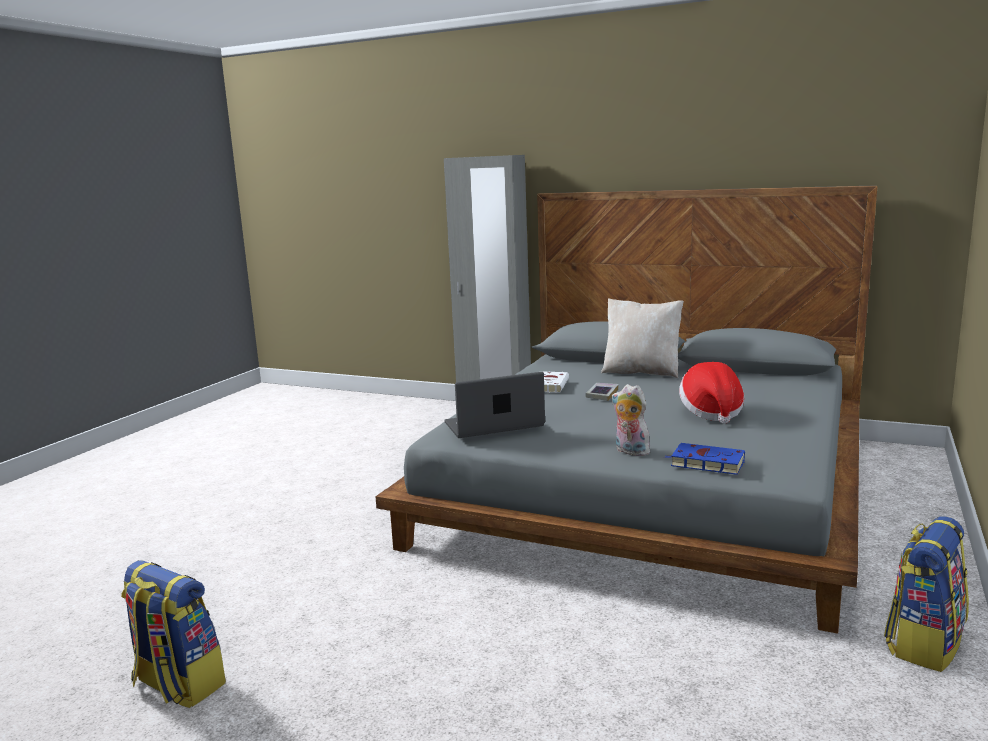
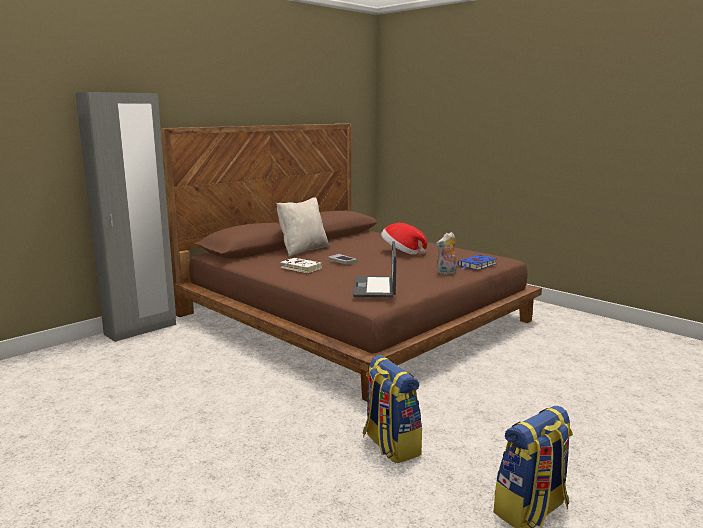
camera: 70 degrees left, 0 degrees up
grey bed [375,185,878,633] -> brown bed [161,124,542,402]
backpack [884,516,969,672] -> backpack moved to [363,355,422,463]

